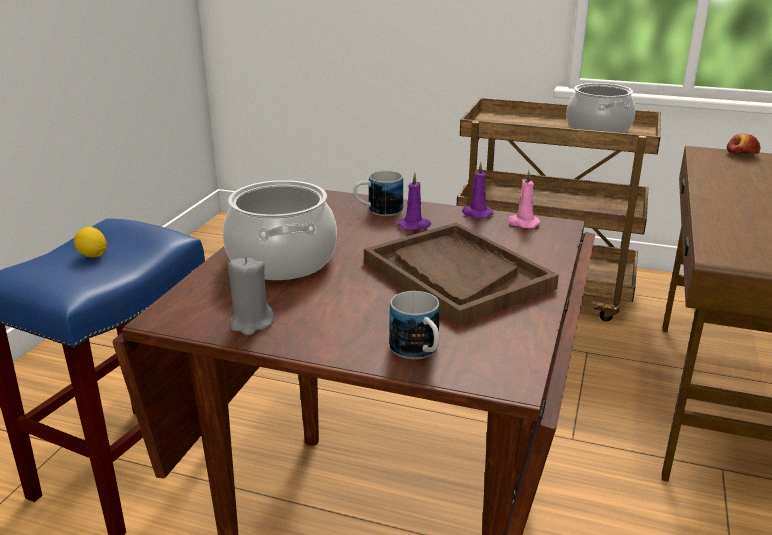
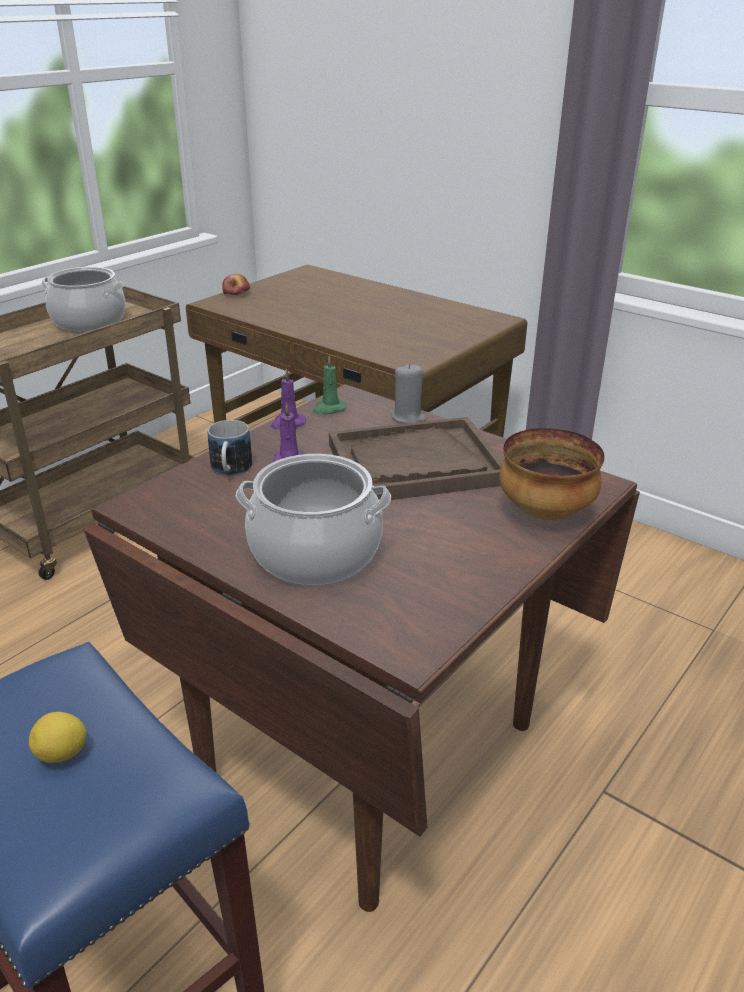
camera: 70 degrees left, 5 degrees up
grey candle [228,257,274,336] -> grey candle moved to [391,363,427,424]
mug [389,291,440,359] -> bowl [499,428,605,520]
pink candle [507,170,541,228] -> green candle [313,356,347,415]

